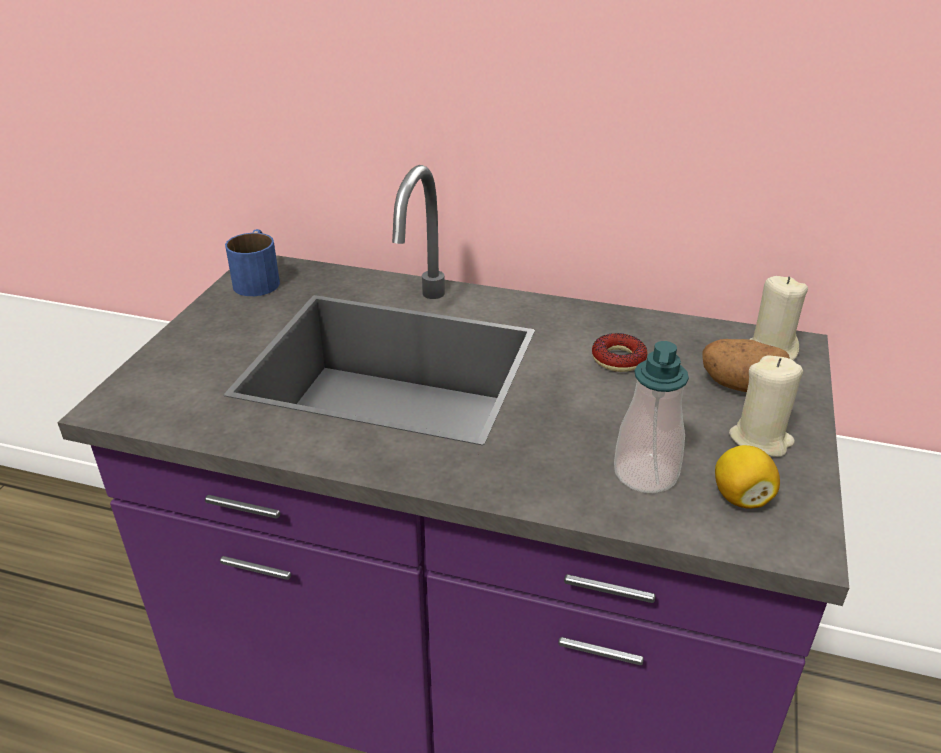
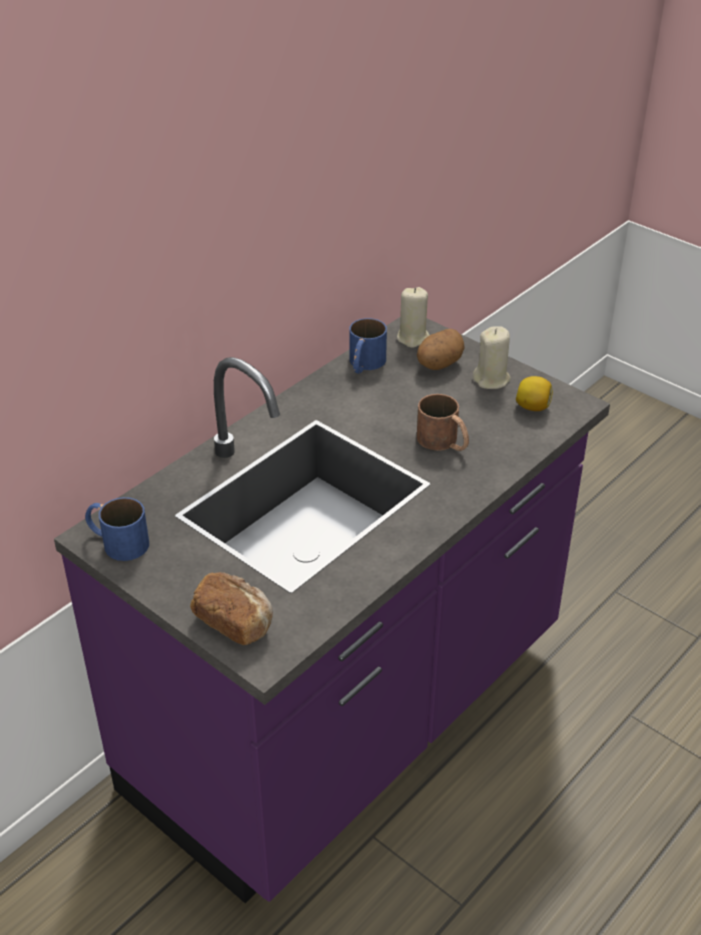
camera: 65 degrees left, 5 degrees up
donut [592,333,647,372] -> none
soap dispenser [614,341,689,493] -> none
none -> bread [190,572,273,645]
none -> blue mug [349,318,387,373]
none -> brown mug [417,394,469,451]

